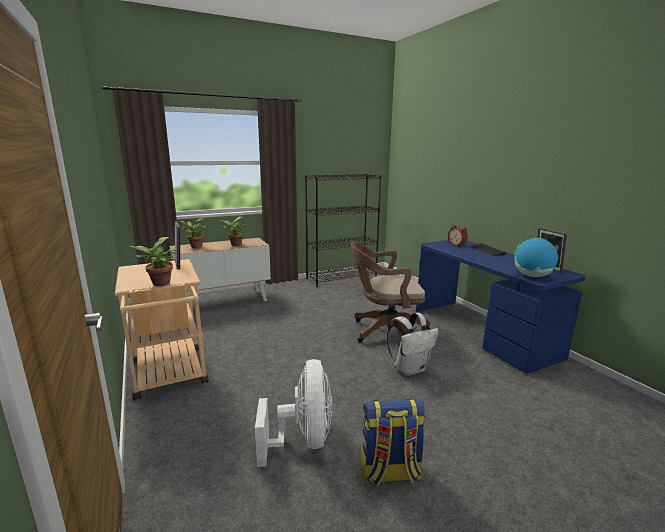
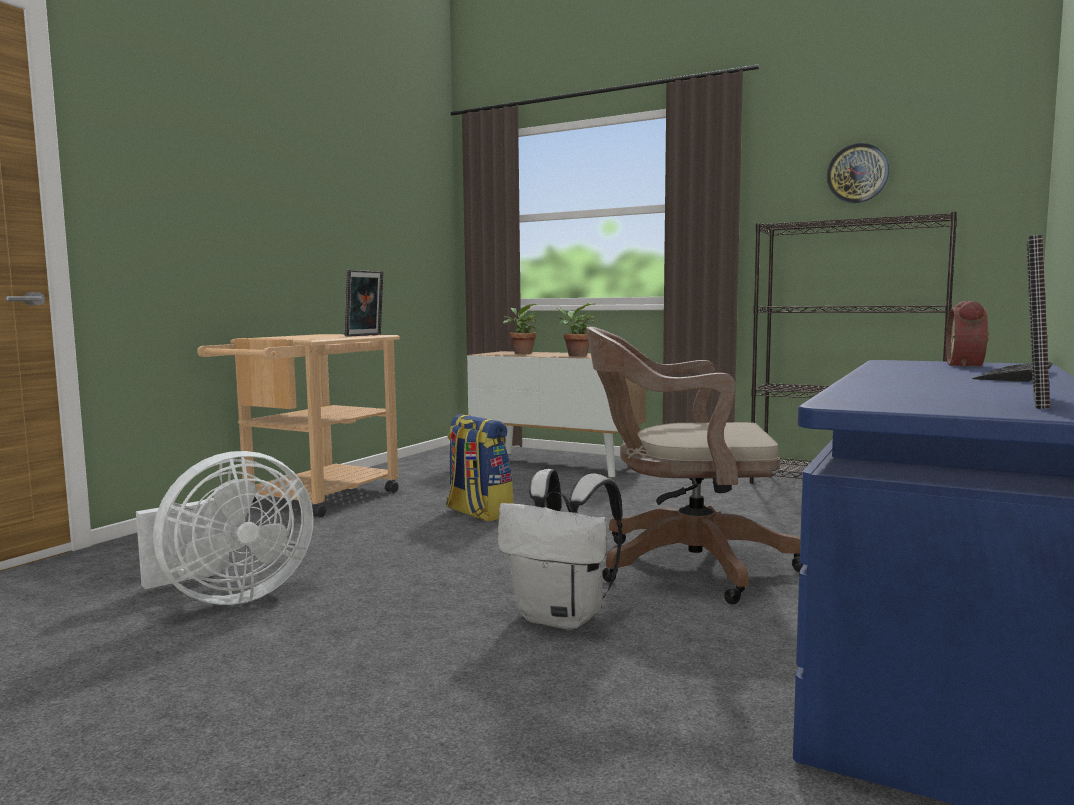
camera: 55 degrees right, 10 degrees down
potted plant [128,237,178,286] -> none
brown office chair [351,241,430,343] -> brown office chair turned 45 degrees counterclockwise [586,327,803,604]
backpack [361,399,426,486] -> backpack moved to [446,414,513,521]
globe [514,238,559,277] -> none
none -> wall clock [827,143,889,203]

